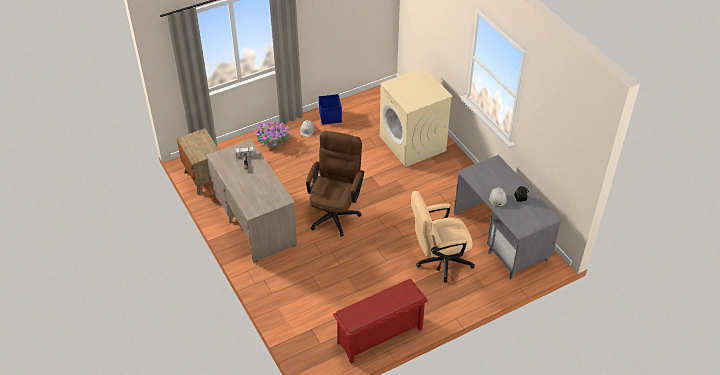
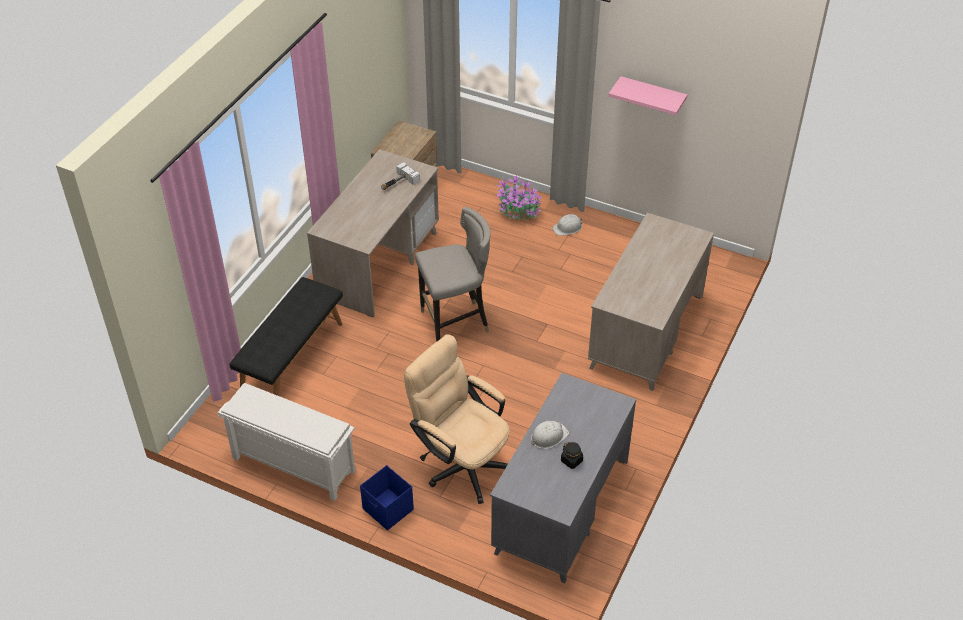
camera: 55 degrees right, 0 degrees up
brown office chair [306,131,364,237] -> grey stool [415,207,491,342]
blue storage box [319,94,342,125] -> blue storage box moved to [360,465,414,531]
red shoe rack [333,279,428,363] -> white shoe rack [218,383,356,501]
beige washing machine [380,67,453,167] -> beige desk [588,213,714,391]
none -> black bench [229,277,343,396]
none -> pink shelf [608,76,687,115]

